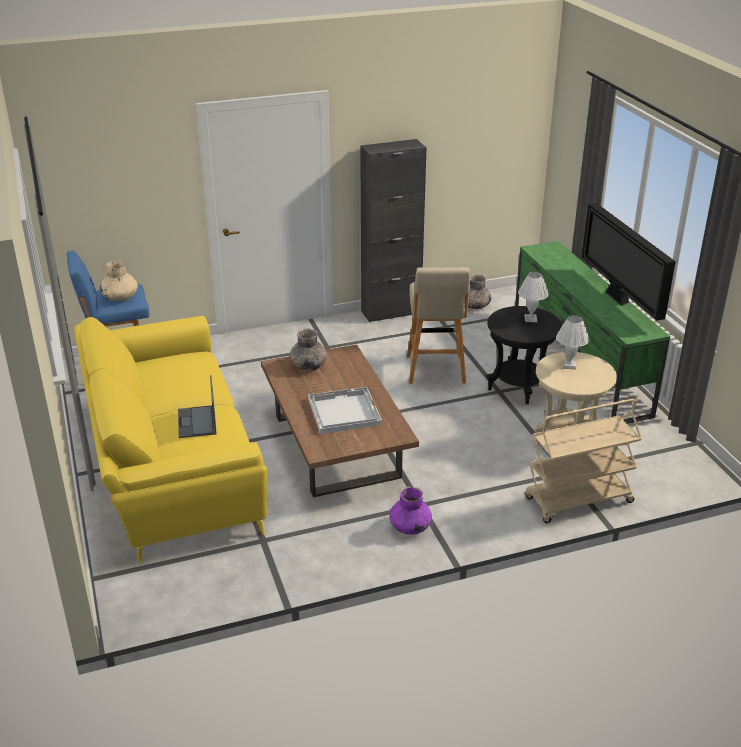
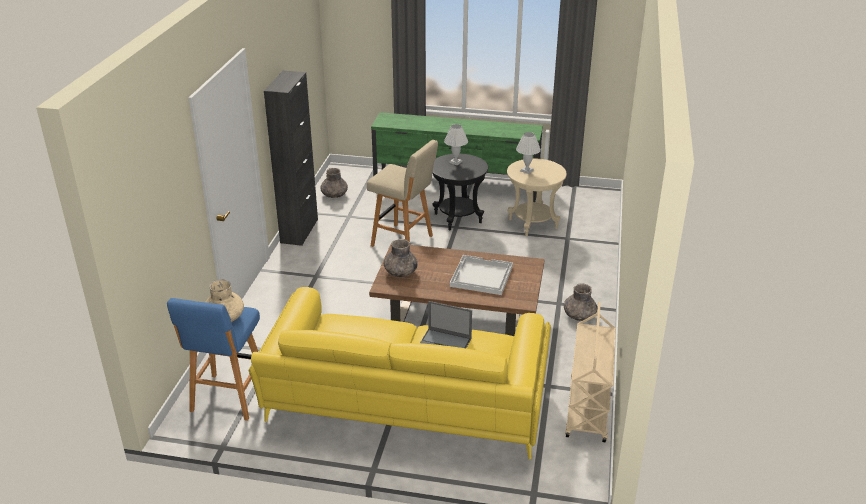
camera: 60 degrees left, 0 degrees up
purple vase [390,486,432,534] -> grey vase [564,283,597,321]
beige cart [525,399,642,523] -> beige cart moved to [565,302,616,442]
television [582,203,676,321] -> none

